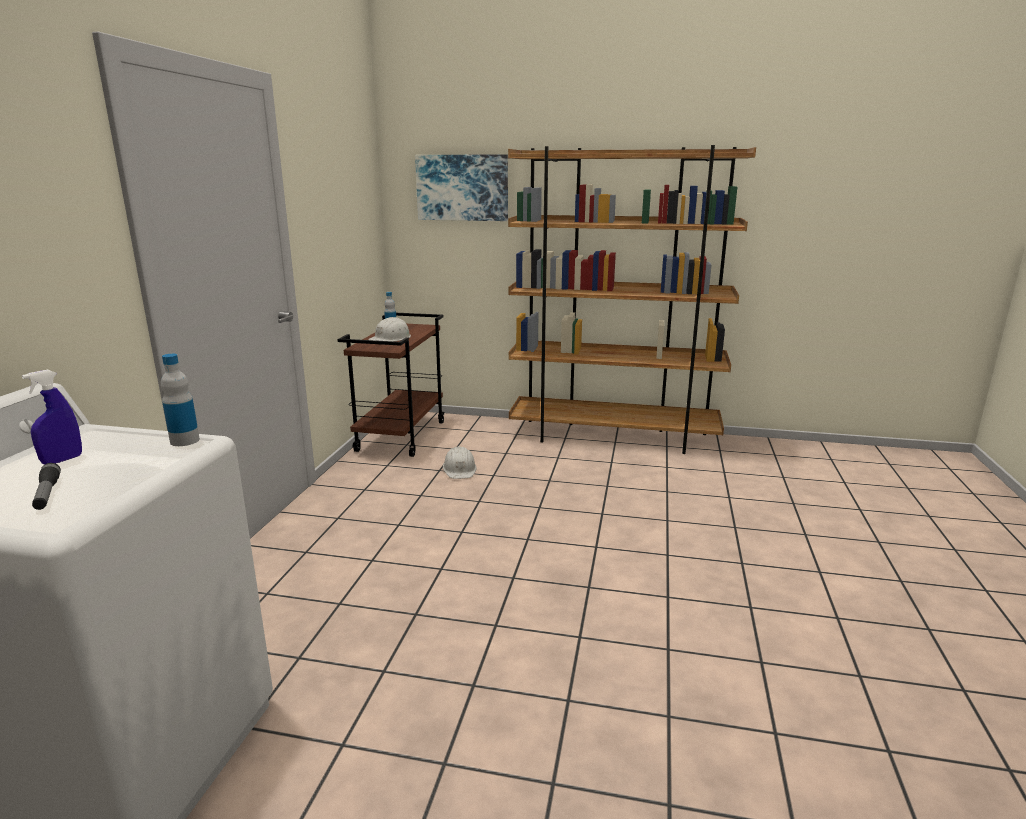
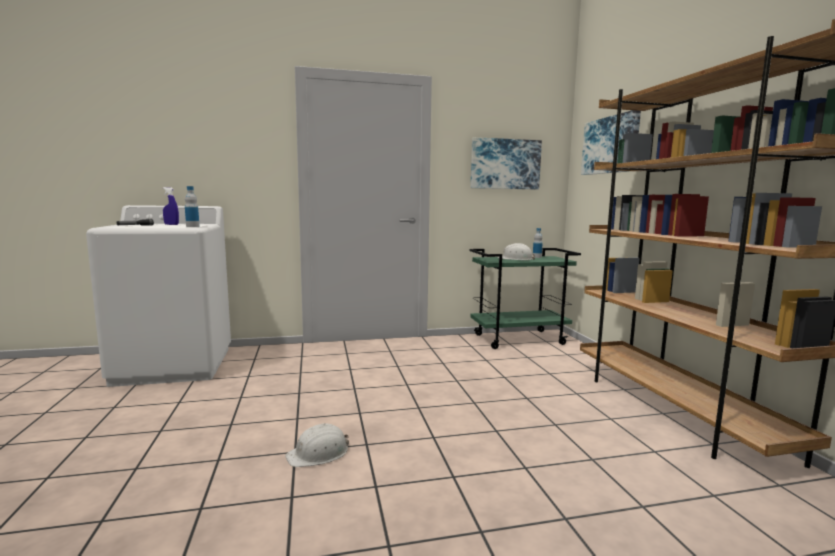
camera: 65 degrees right, 10 degrees down
brown cart [337,313,445,457] -> green cart [469,248,581,349]
white hard hat [443,446,477,479] -> white hard hat moved to [285,423,349,467]
none -> picture [470,137,542,190]

